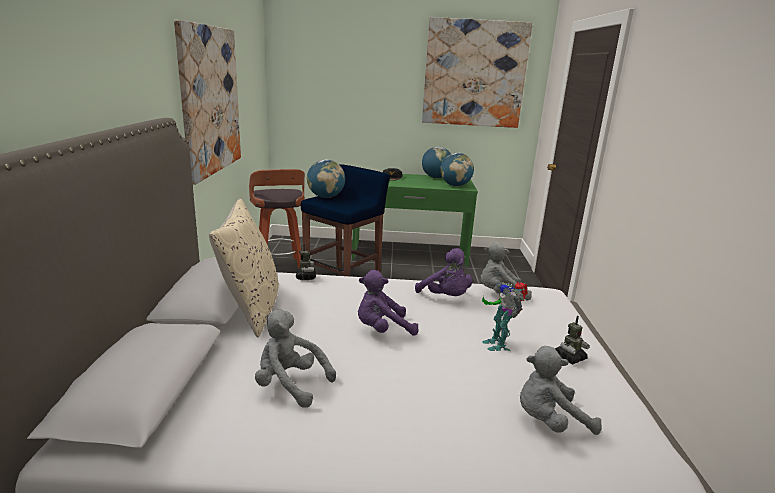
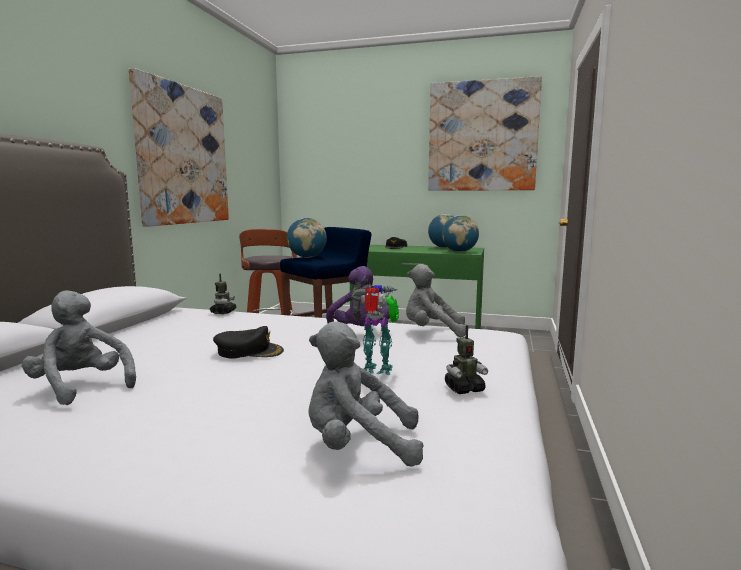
camera: 15 degrees right, 10 degrees down
beige pillow [209,199,279,338] -> none
purple plush toy [358,270,419,336] -> black cap [213,326,284,359]
toy robot [482,282,528,351] -> toy robot turned 105 degrees clockwise [352,284,399,375]

